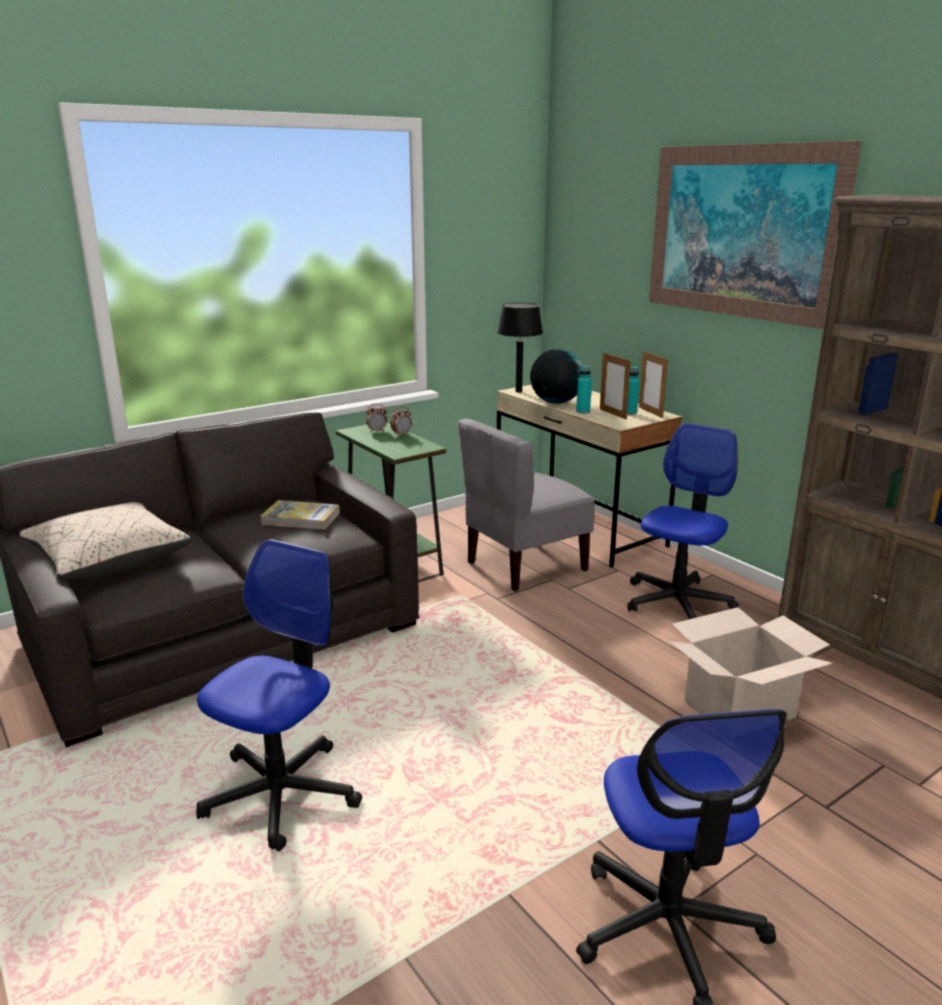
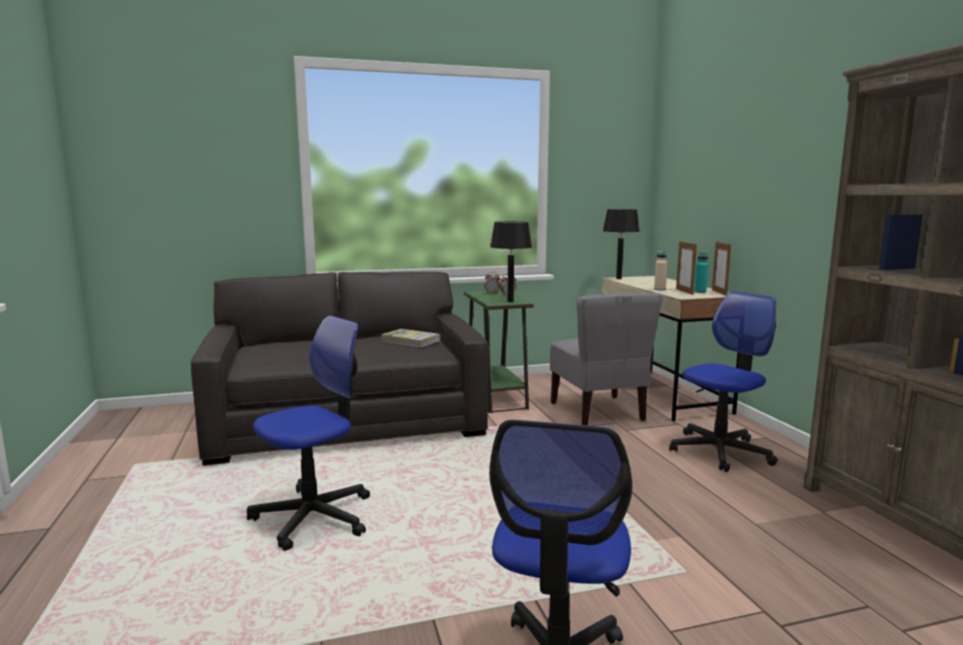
camera: 20 degrees right, 10 degrees down
beige pillow [19,502,191,580] -> none
grey chair [458,419,595,592] -> grey chair turned 90 degrees counterclockwise [550,292,663,425]
globe [530,349,582,404] -> none
turquoise bottle [576,366,592,414] -> beige bottle [654,251,668,290]
picture [649,141,862,329] -> none
cardboard box [669,607,833,720] -> none
none -> black table lamp [490,221,532,302]

